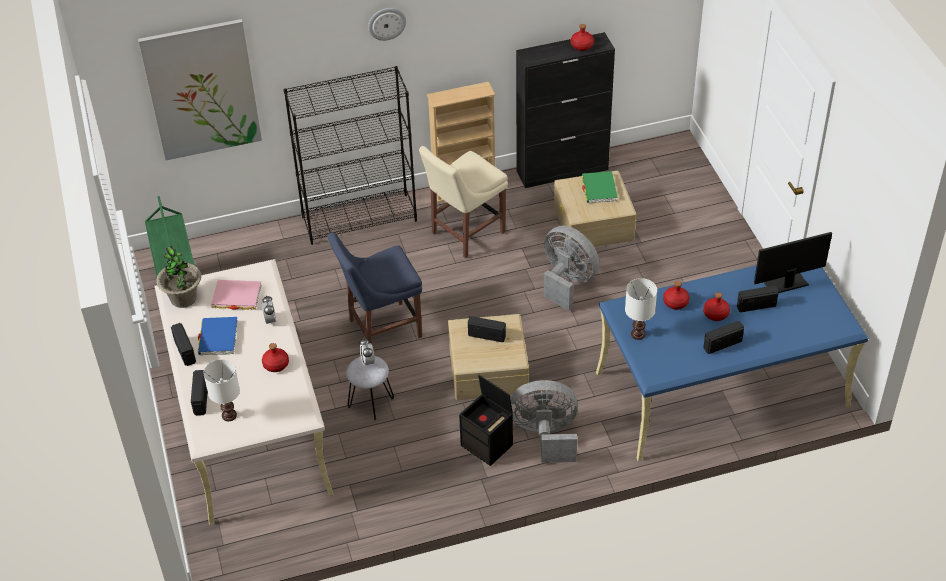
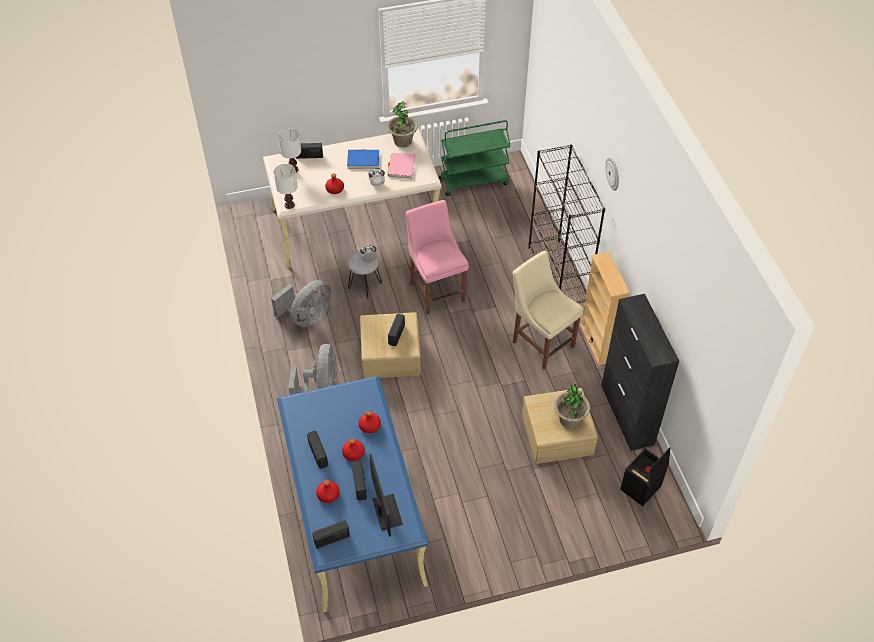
camera: 90 degrees right, 5 degrees up
picture [138,19,262,160] -> none
radio [171,323,196,366] -> radio moved to [312,520,350,549]
blue chair [328,232,422,344] -> pink chair [406,200,469,314]
black storage box [459,374,513,466] -> black storage box moved to [620,447,670,506]
grey fan [544,226,599,311] -> grey fan moved to [271,280,332,327]
red bottle [571,24,594,51] -> red bottle moved to [316,480,340,503]
green book [581,171,618,203] -> potted plant [554,384,590,428]
white table lamp [625,278,657,340] -> white table lamp moved to [274,164,298,209]

